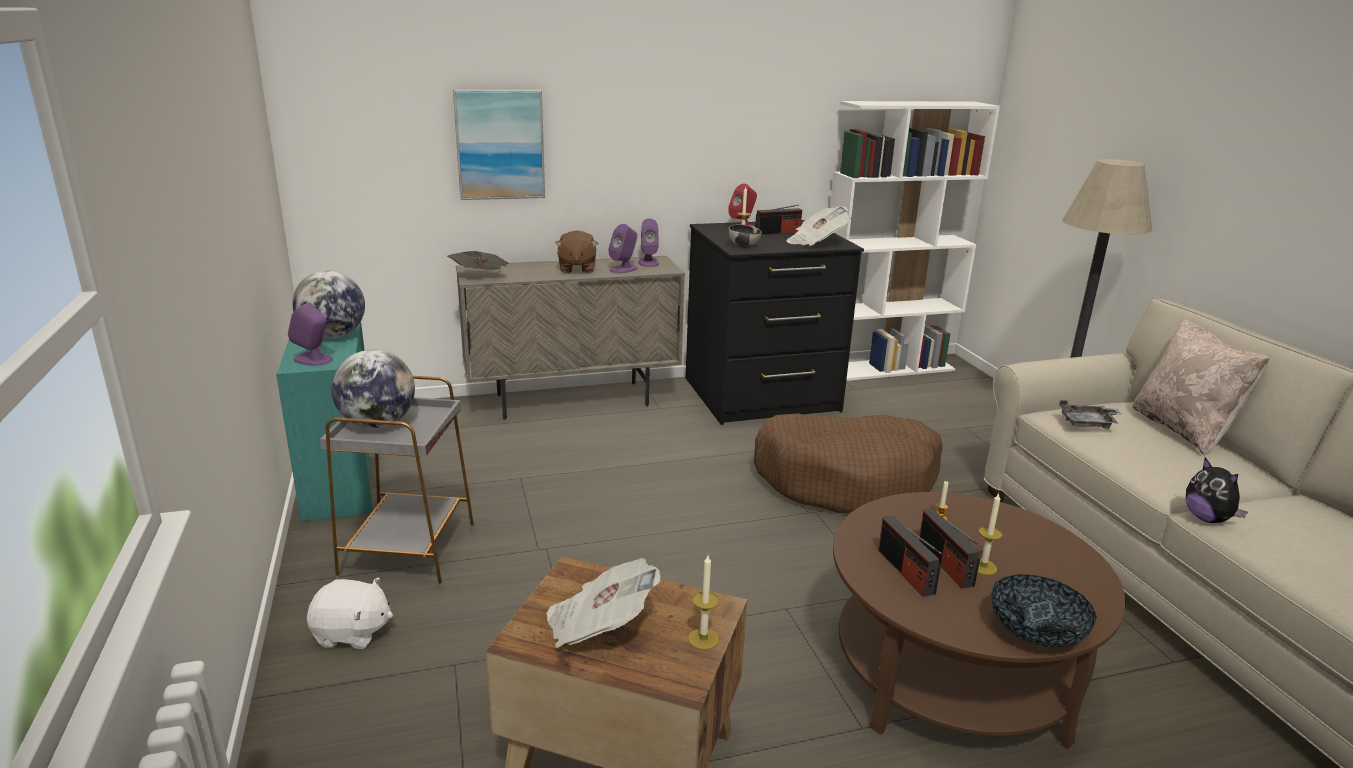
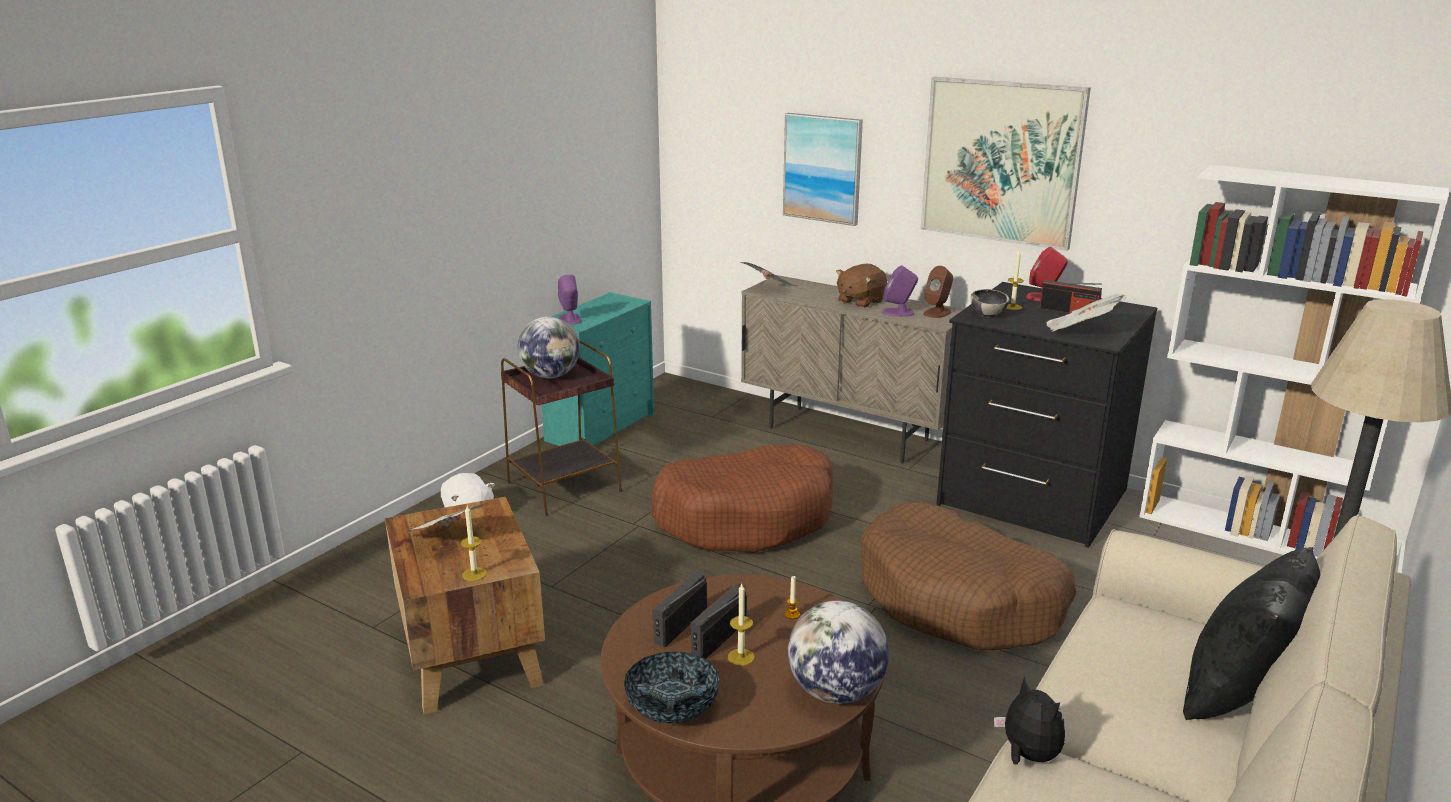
camera: 50 degrees right, 0 degrees up
globe [292,271,365,338] -> globe moved to [788,600,889,704]
grey side table [320,375,475,588] -> brown side table [501,341,622,516]
purple speaker [638,218,659,267] -> brown speaker [923,266,953,318]
grey tray [1059,400,1121,429] -> none
beige pillow [1132,319,1270,456] -> black pillow [1183,547,1320,720]
plush toy [1185,458,1248,523] -> plush toy turned 120 degrees clockwise [994,677,1065,765]
none -> brown dog bed [651,444,833,553]
none -> picture [921,77,1091,251]

